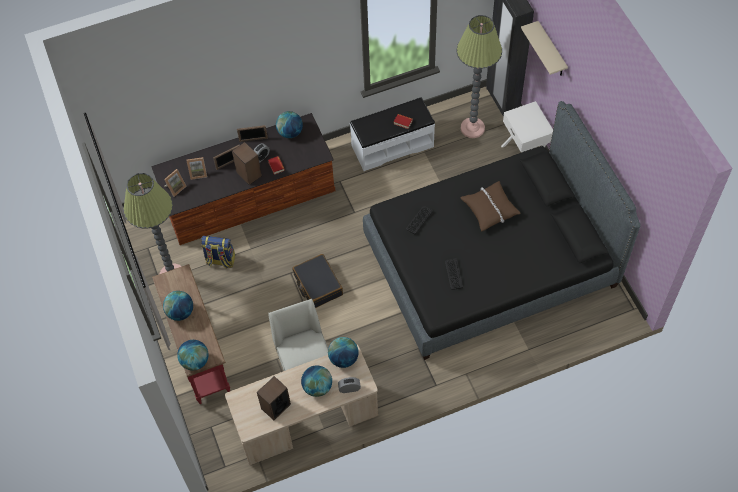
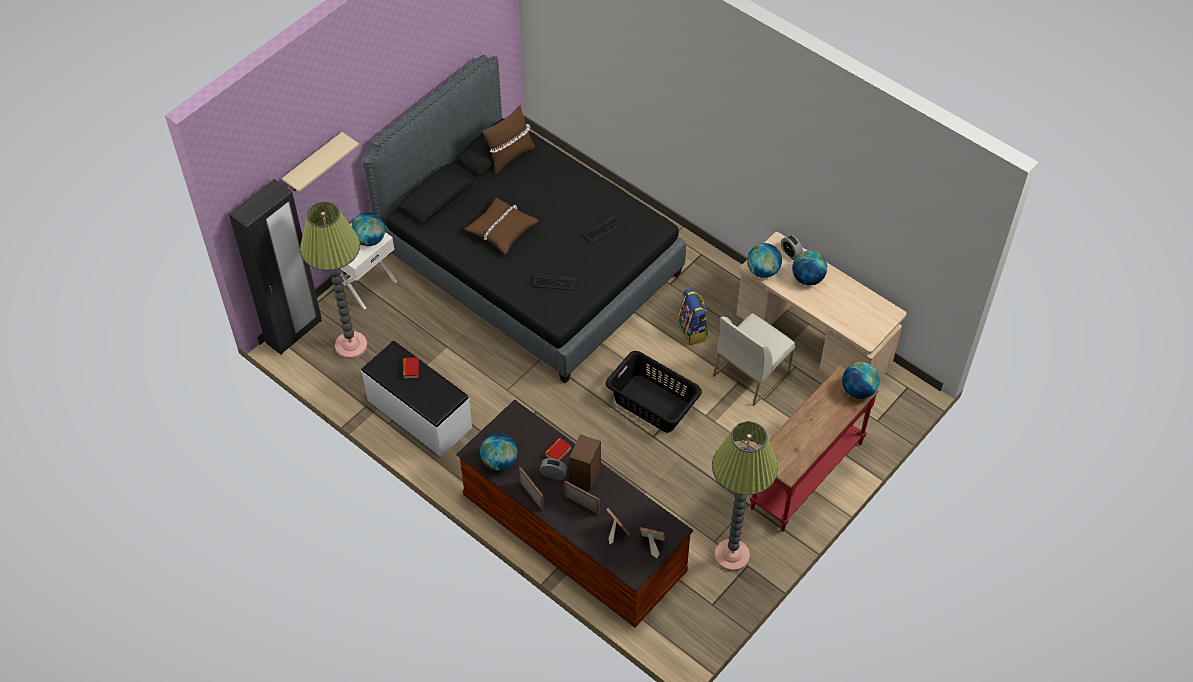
camera: 120 degrees left, 5 degrees down
globe [163,291,193,321] -> globe moved to [351,212,385,246]
backpack [201,236,235,269] -> backpack moved to [678,288,708,345]
speaker [257,376,291,420] -> none
black suitcase [292,254,343,308] -> black laundry basket [606,351,702,433]
none -> brown pillow [482,105,535,174]

